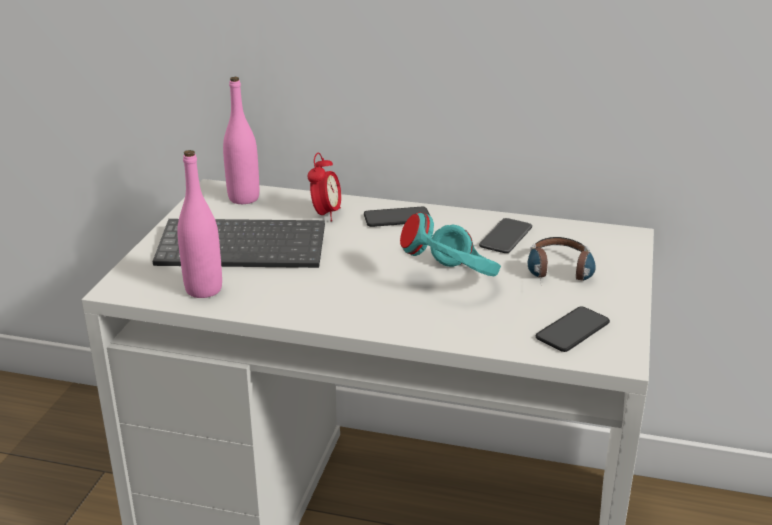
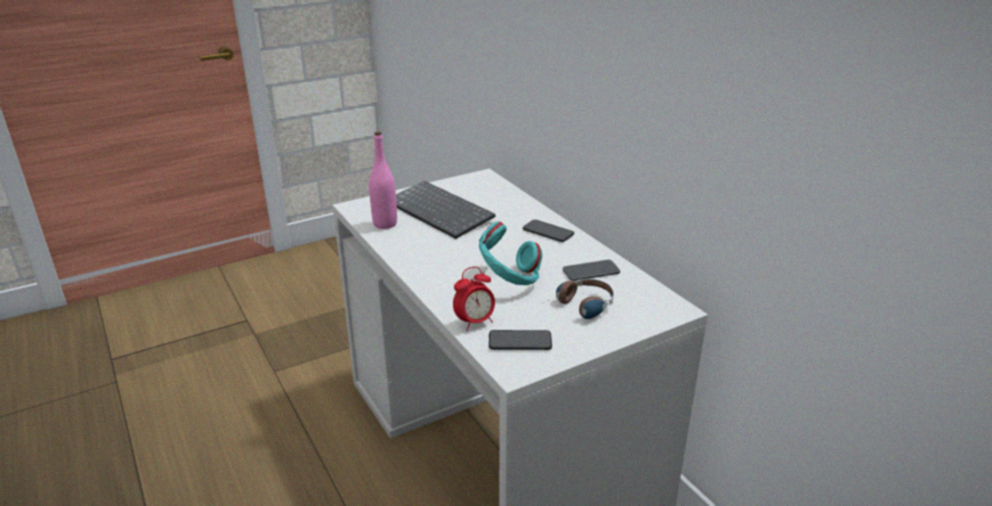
camera: 45 degrees right, 0 degrees up
pink bottle [223,77,259,204] -> none
alarm clock [307,153,341,222] -> alarm clock moved to [453,266,495,331]

